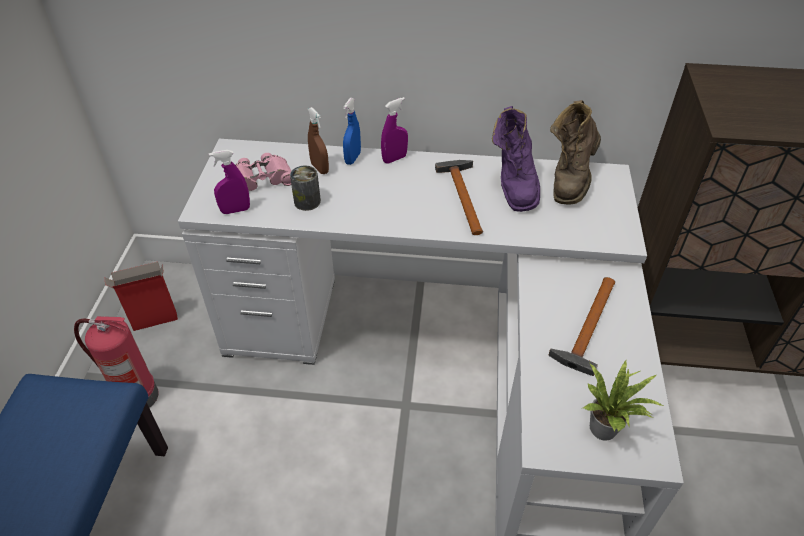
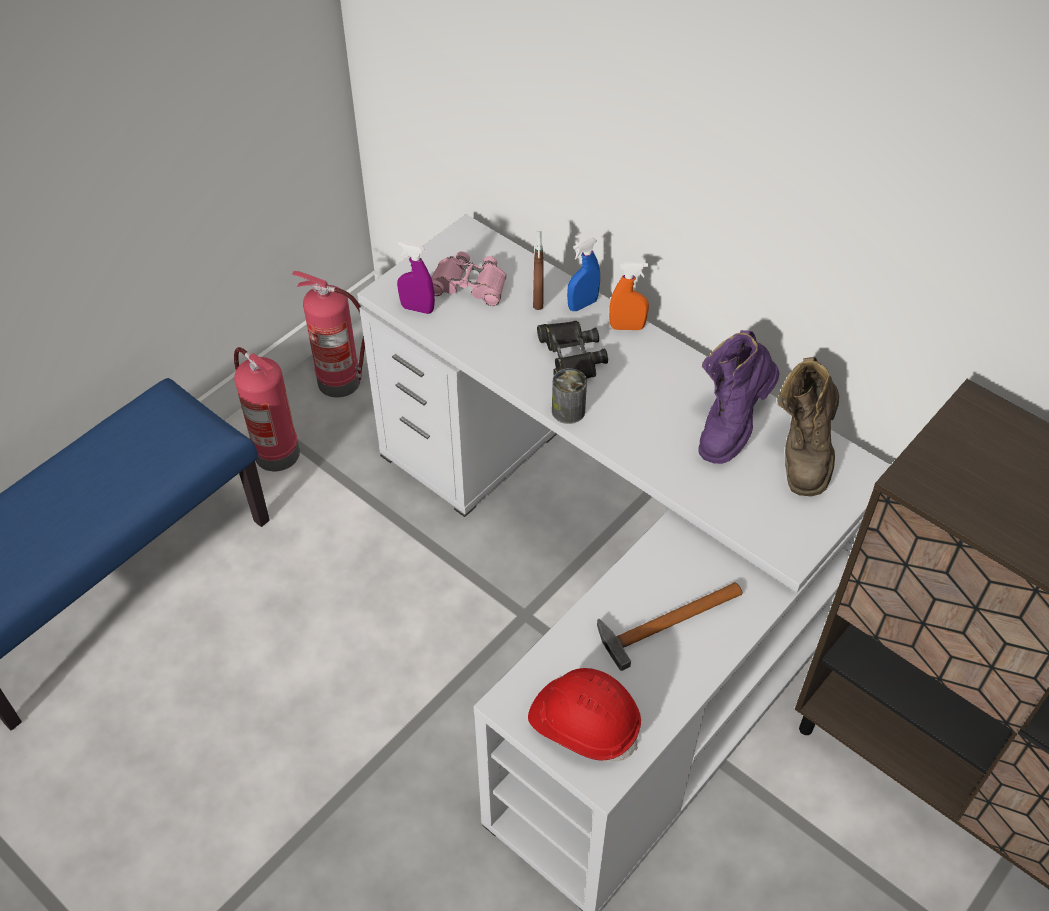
camera: 35 degrees right, 5 degrees up
cardboard box [105,262,178,331] -> fire extinguisher [292,271,365,398]
can [290,166,321,211] -> can moved to [552,368,587,424]
purple spray bottle [381,97,408,163] -> orange spray bottle [609,262,649,330]
hammer [435,160,483,235] -> none
brown boot [550,100,601,205] -> brown boot turned 45 degrees counterclockwise [777,357,839,496]
potted plant [583,361,665,441] -> red hard hat [528,668,641,762]
none -> black binoculars [537,321,608,379]

